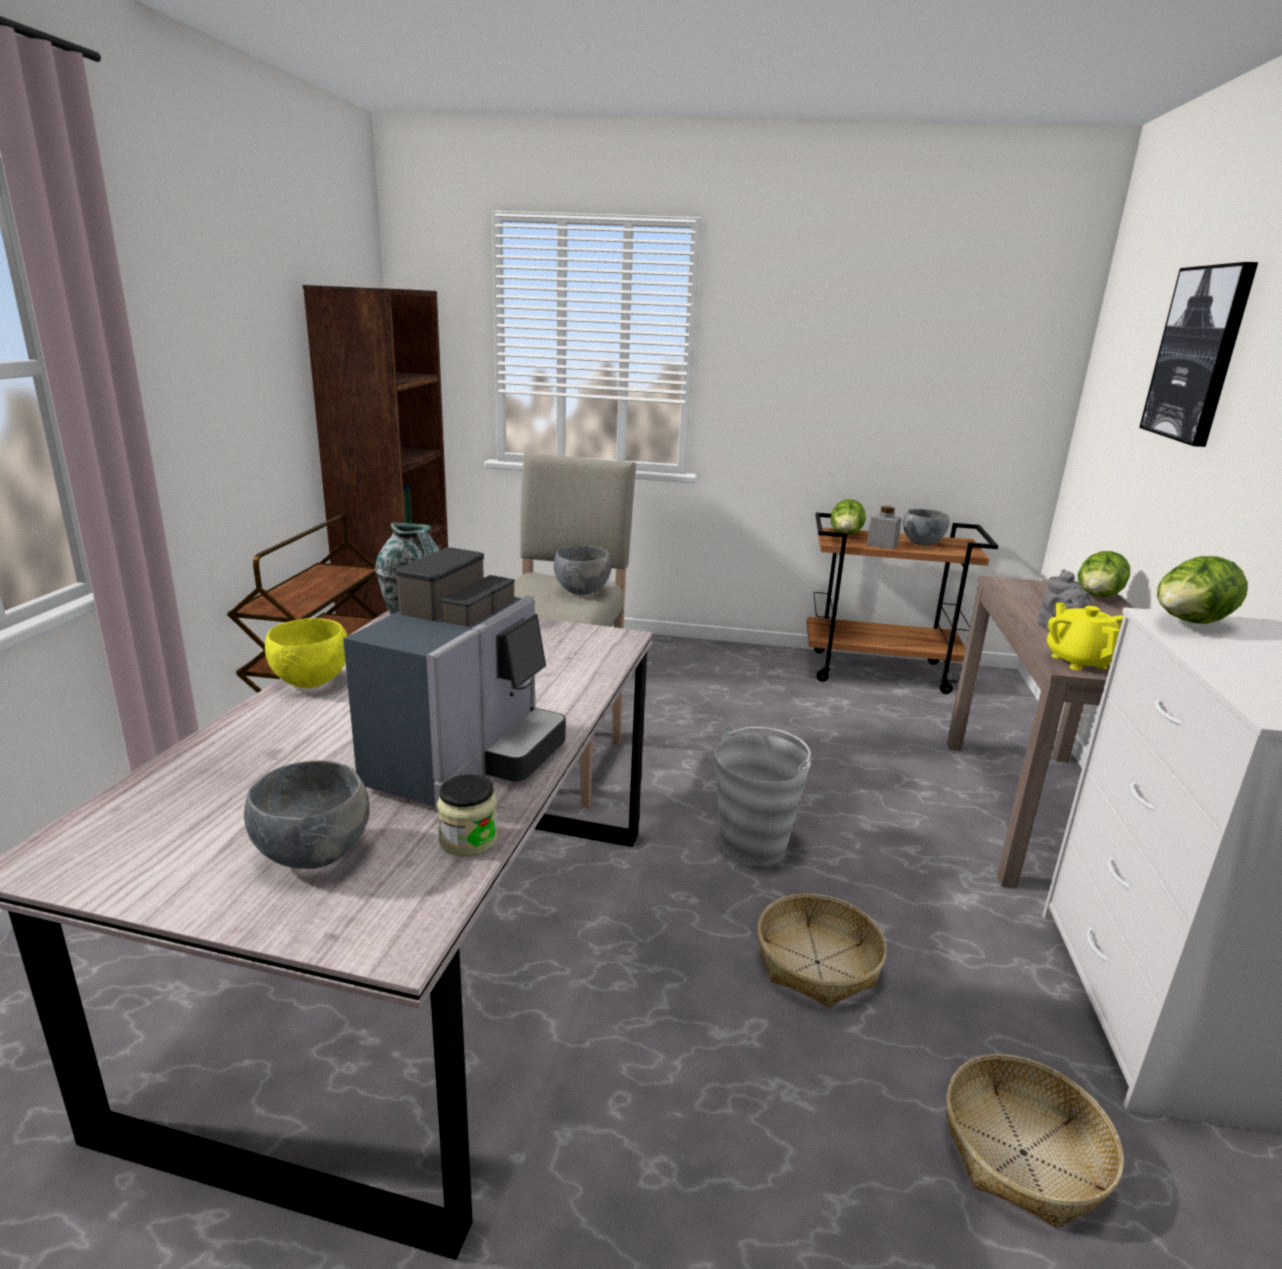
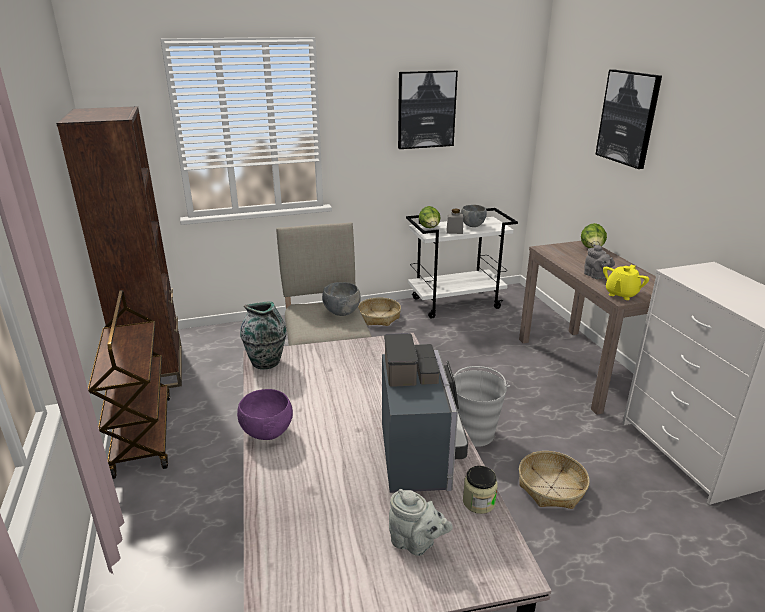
camera: 25 degrees left, 5 degrees up
grey bowl [244,760,370,869] -> grey teapot [389,489,453,556]
yellow bowl [265,618,347,688] -> purple bowl [237,389,293,440]
brown cart [807,513,998,694] -> white cart [406,208,518,319]
basket [946,1054,1124,1229] -> basket moved to [358,298,401,326]
yellow teapot [1047,603,1124,670] -> yellow teapot turned 105 degrees counterclockwise [603,265,649,300]
lettuce [1157,556,1248,624] -> none
none -> picture [398,70,458,149]

